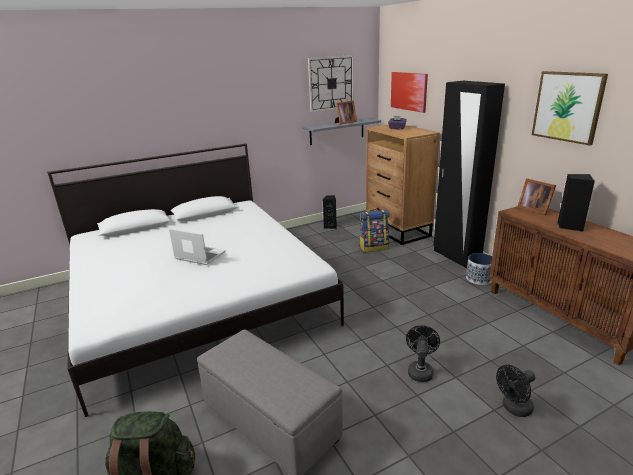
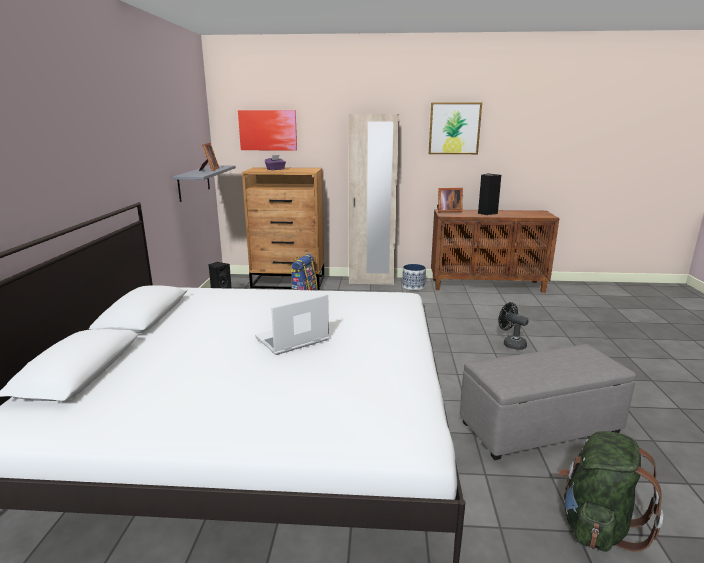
camera: 60 degrees left, 5 degrees down
wall clock [308,55,354,112] -> none
black wardrobe [433,81,505,269] -> beige wardrobe [349,114,399,285]
black fan [496,365,536,417] -> none

